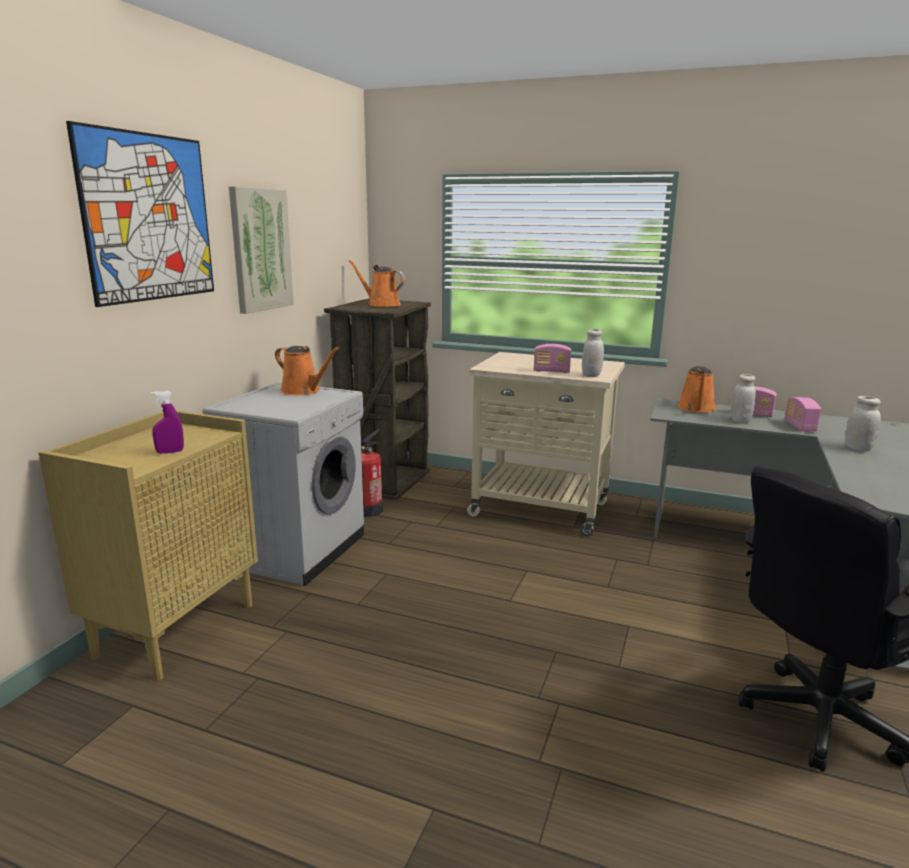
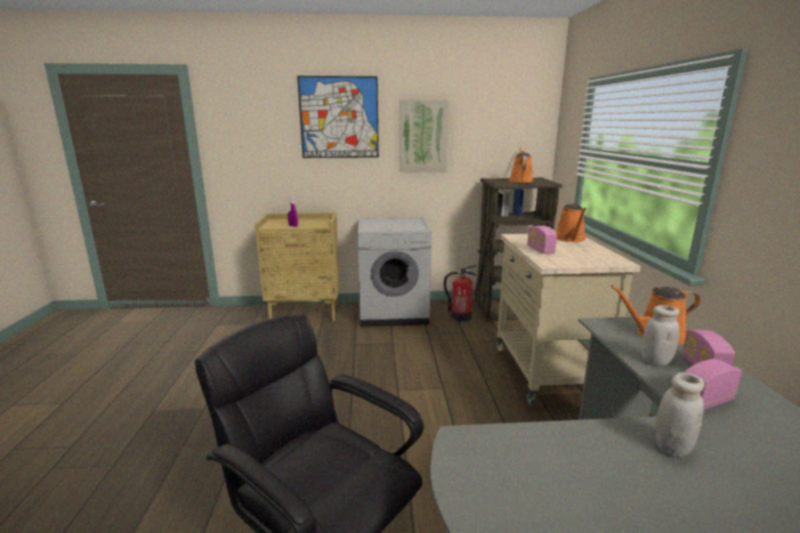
camera: 65 degrees right, 0 degrees up
orange watering can [275,346,340,395] -> orange watering can moved to [556,204,586,242]
white jar [582,329,604,377] -> none

